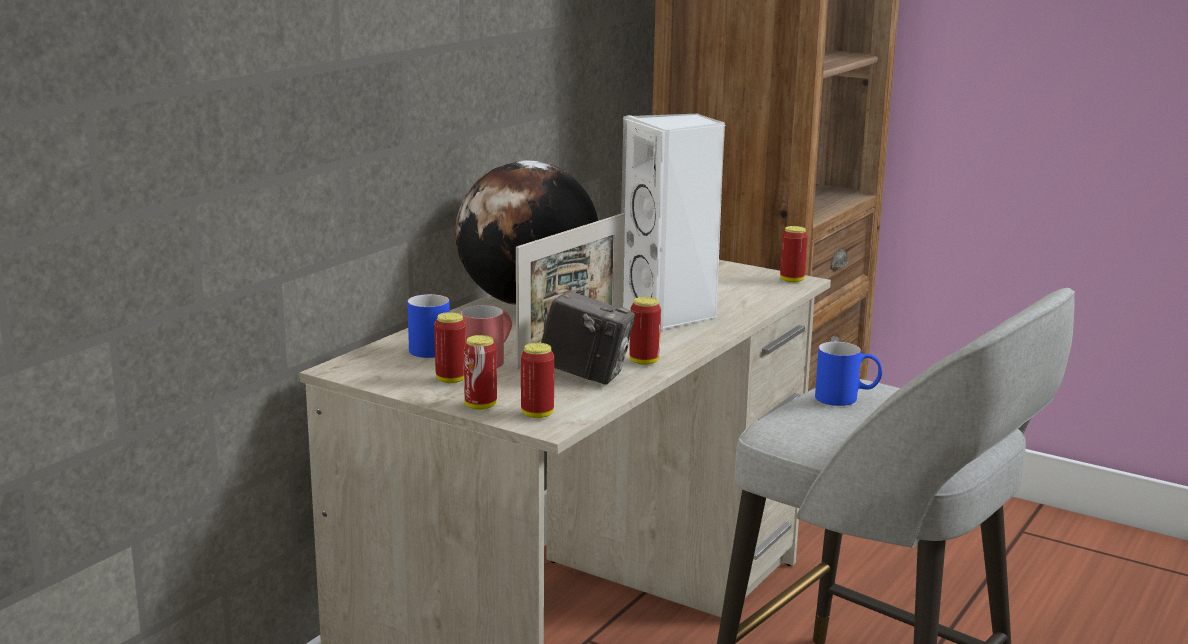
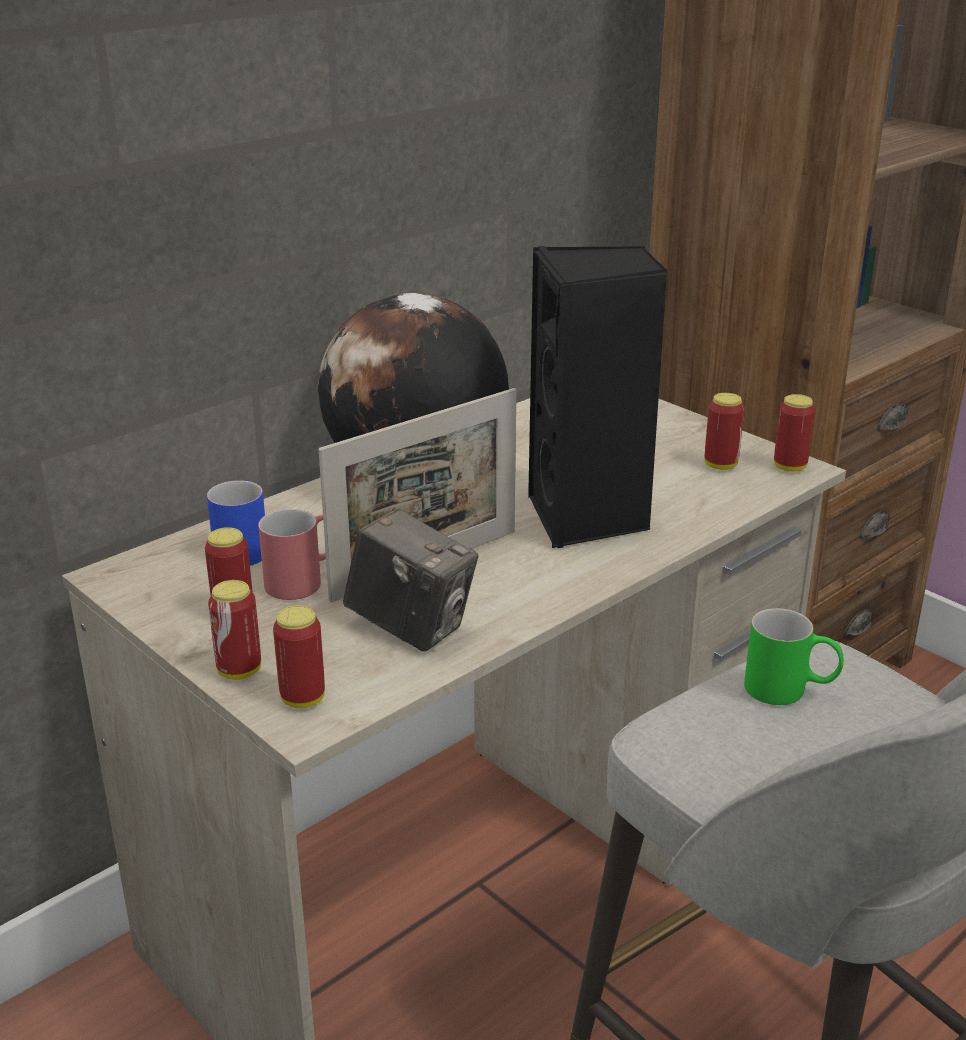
camera: 15 degrees right, 10 degrees up
white speaker [621,113,726,331] -> black speaker [528,246,669,548]
can [629,297,661,365] -> can moved to [704,393,745,470]
blue mug [815,342,882,406] -> green mug [744,608,844,705]

